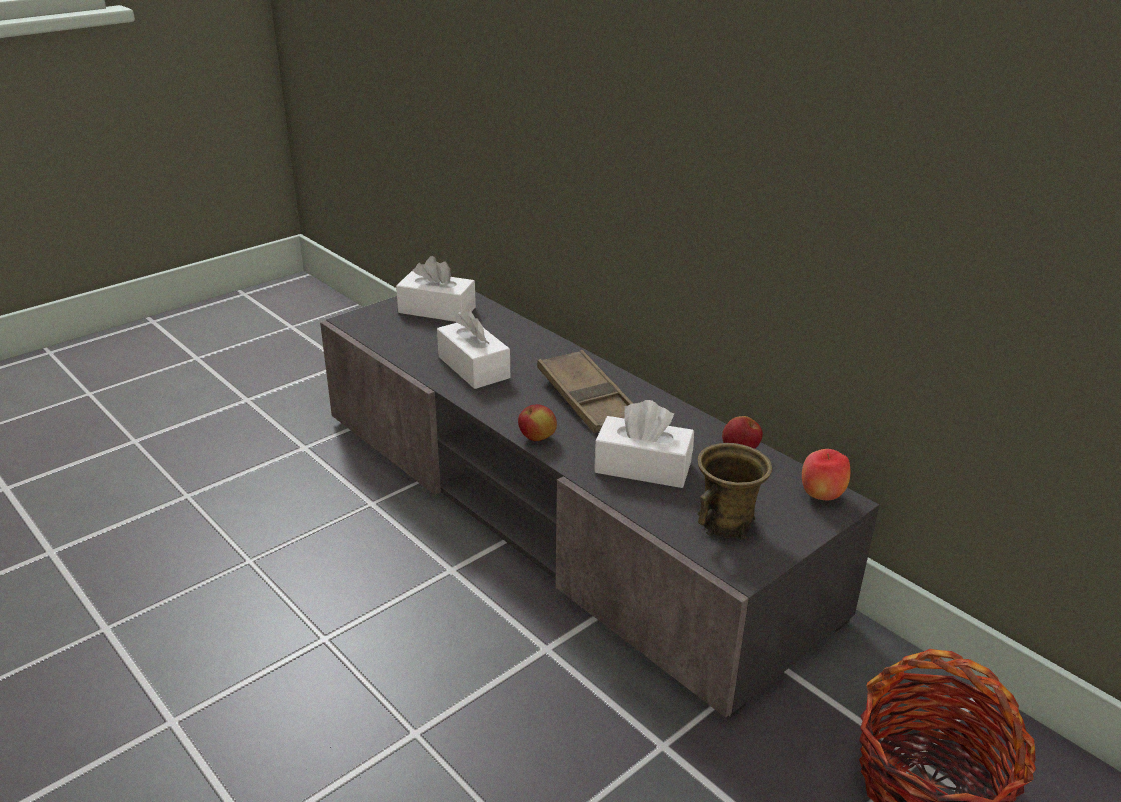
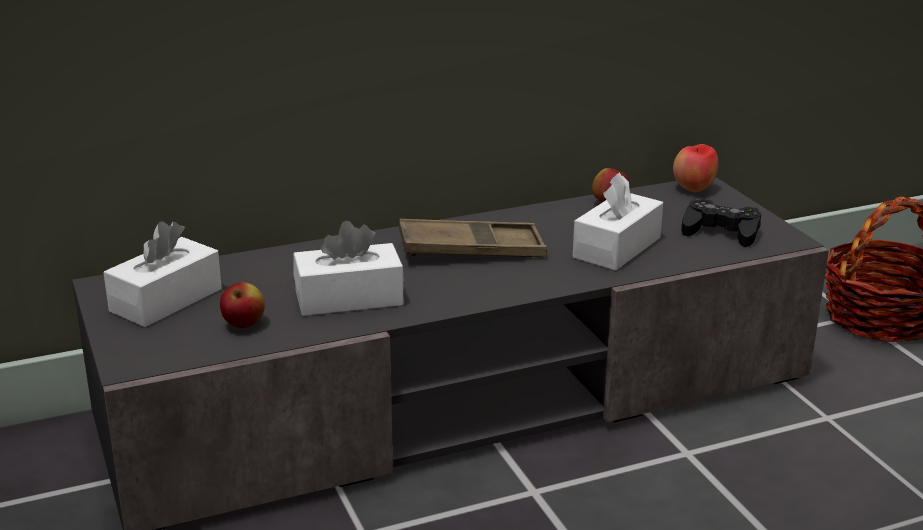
camera: 70 degrees left, 5 degrees down
apple [518,404,557,441] -> apple moved to [220,282,265,328]
brown mug [698,443,772,540] -> black game controller [681,199,761,247]

